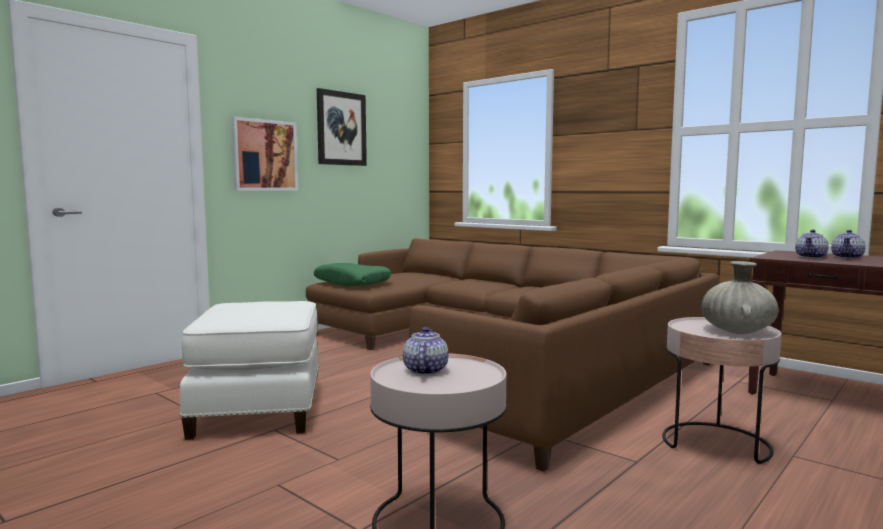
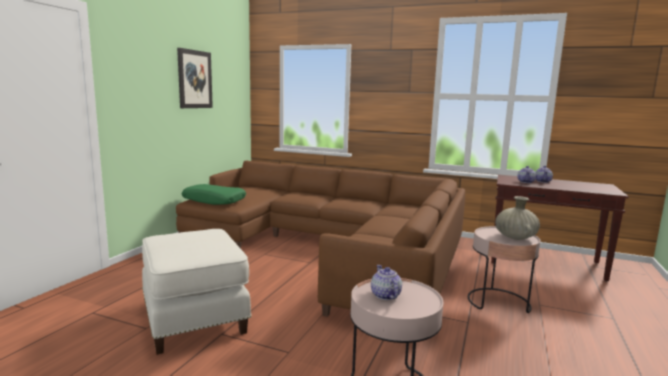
camera: 20 degrees left, 5 degrees up
picture [231,116,298,191] -> none

